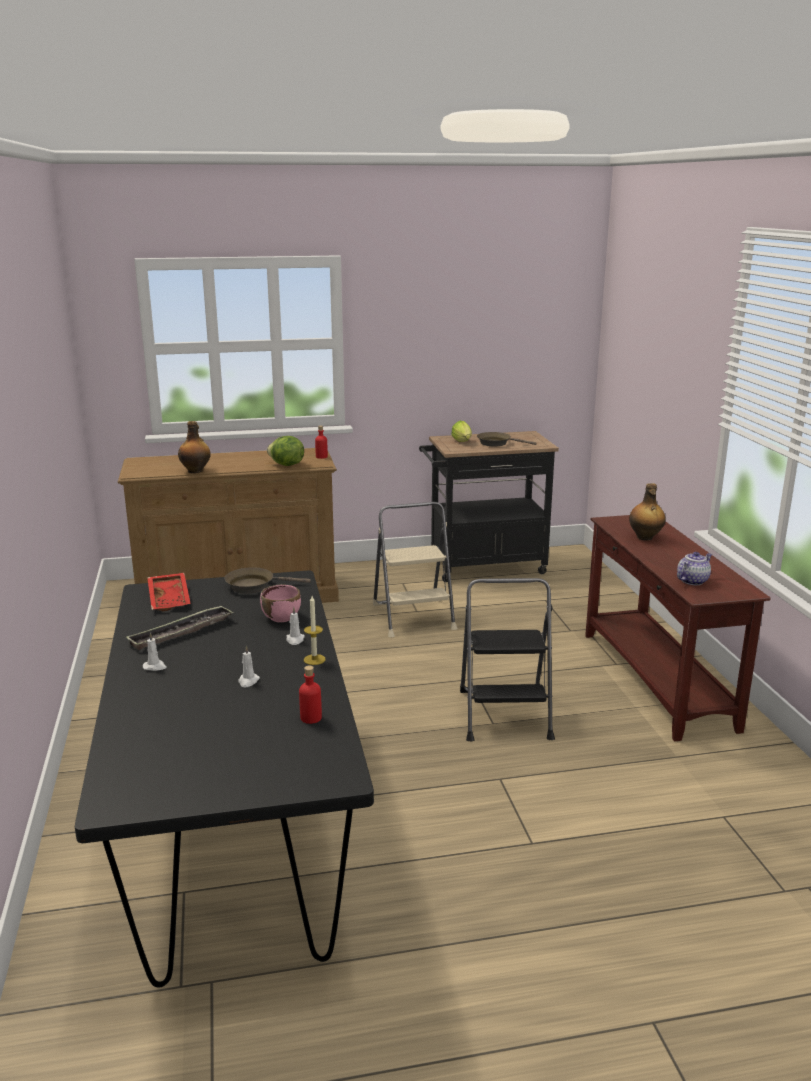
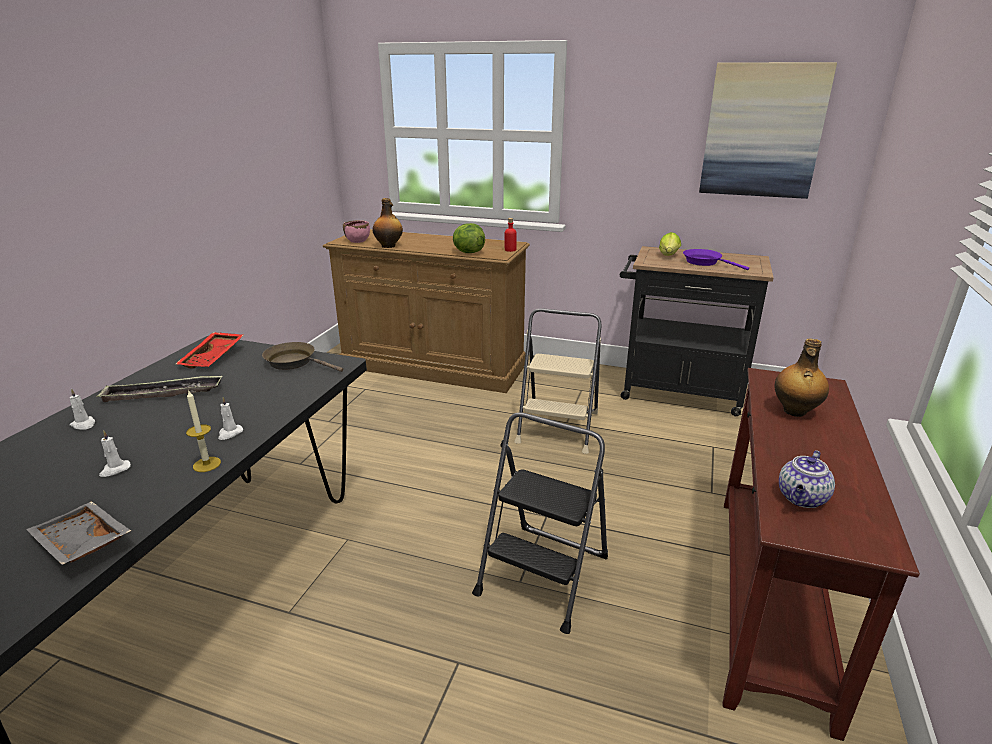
camera: 30 degrees right, 5 degrees up
pink bowl [260,584,301,622] -> pink bowl moved to [343,220,370,243]
red bottle [299,665,322,724] -> grey tray [26,501,131,565]
brown frying pan [477,432,536,446] -> purple frying pan [683,249,749,270]
teapot [677,552,712,585] -> teapot turned 135 degrees clockwise [779,450,835,508]
none -> picture [699,62,837,199]

